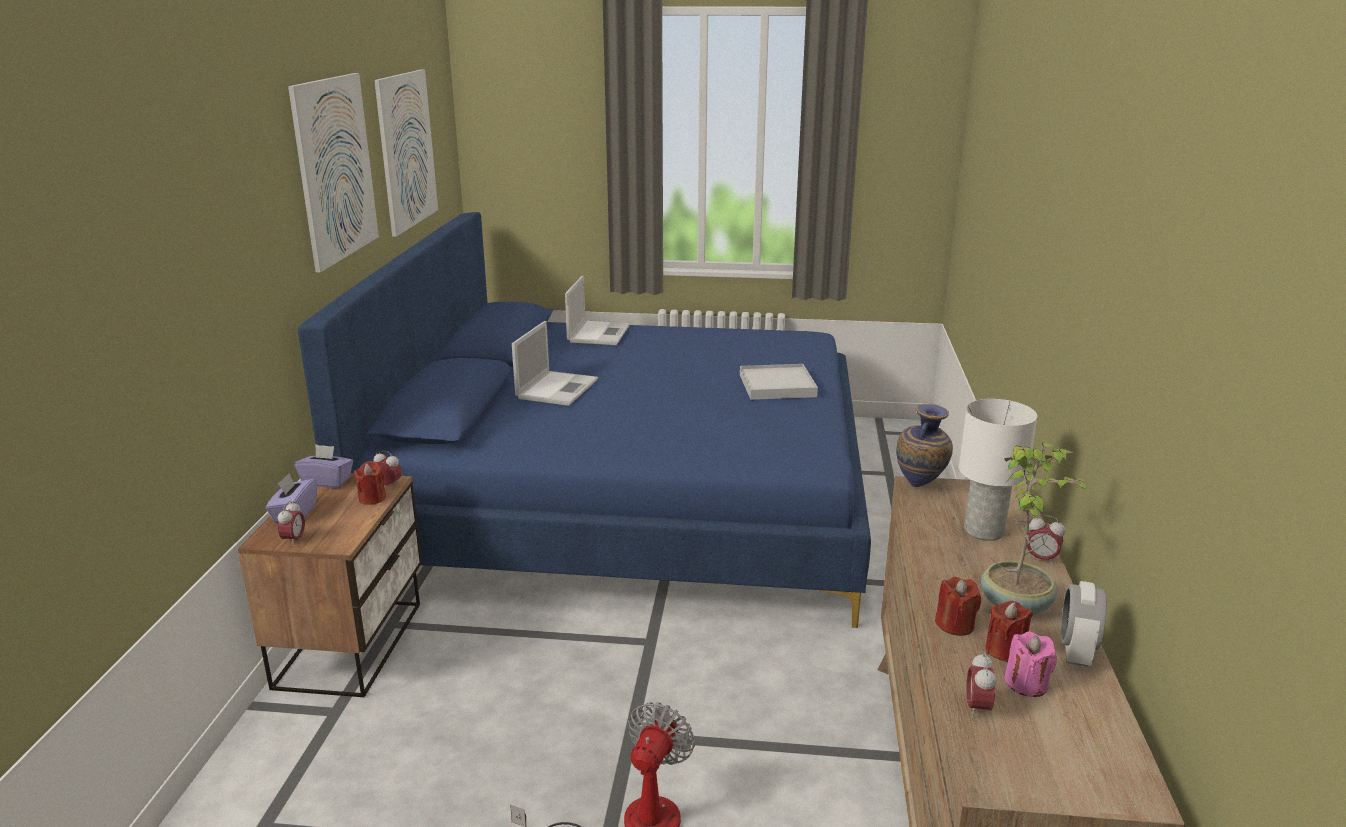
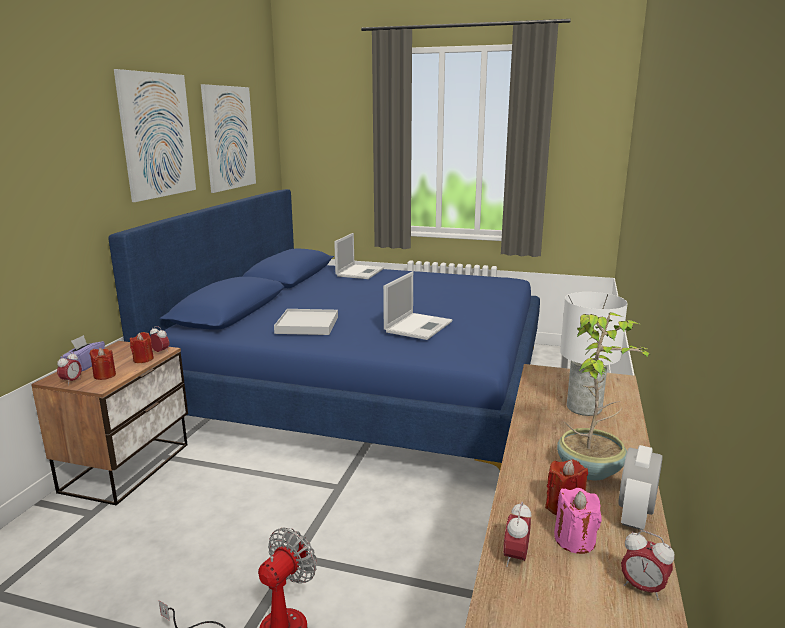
camera: 10 degrees right, 5 degrees down
purple tissue box [294,444,353,488] -> none
laptop [512,321,598,406] -> laptop moved to [383,272,452,340]
white tray [740,364,818,400] -> white tray moved to [274,309,338,335]
vase [896,404,953,487] -> none
red candle [935,577,981,636] -> red candle moved to [90,348,116,380]
alarm clock [1027,515,1065,565] -> alarm clock moved to [621,530,675,601]

